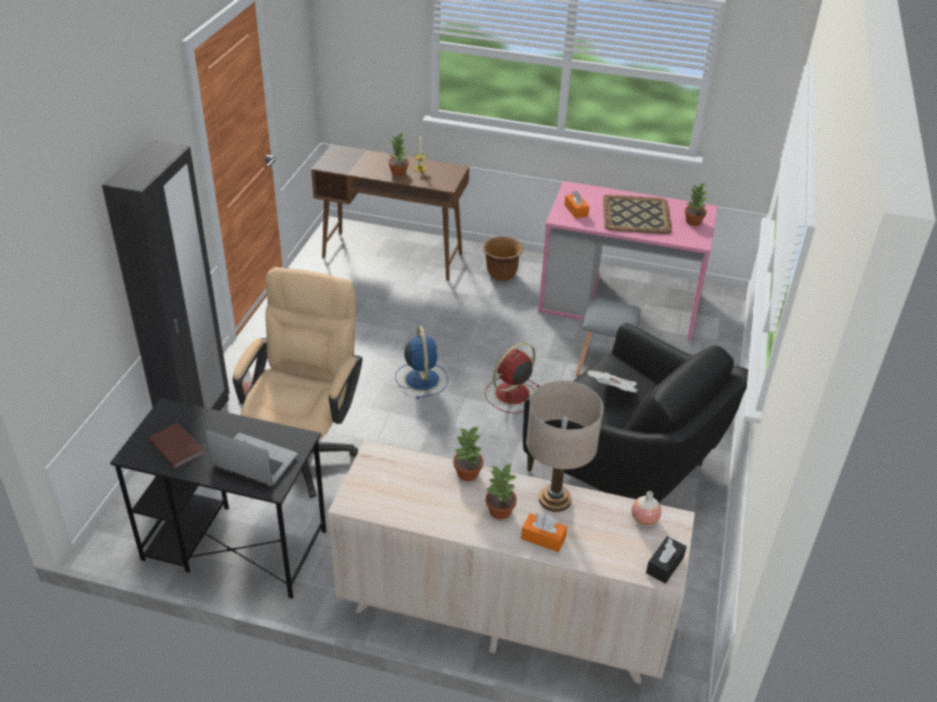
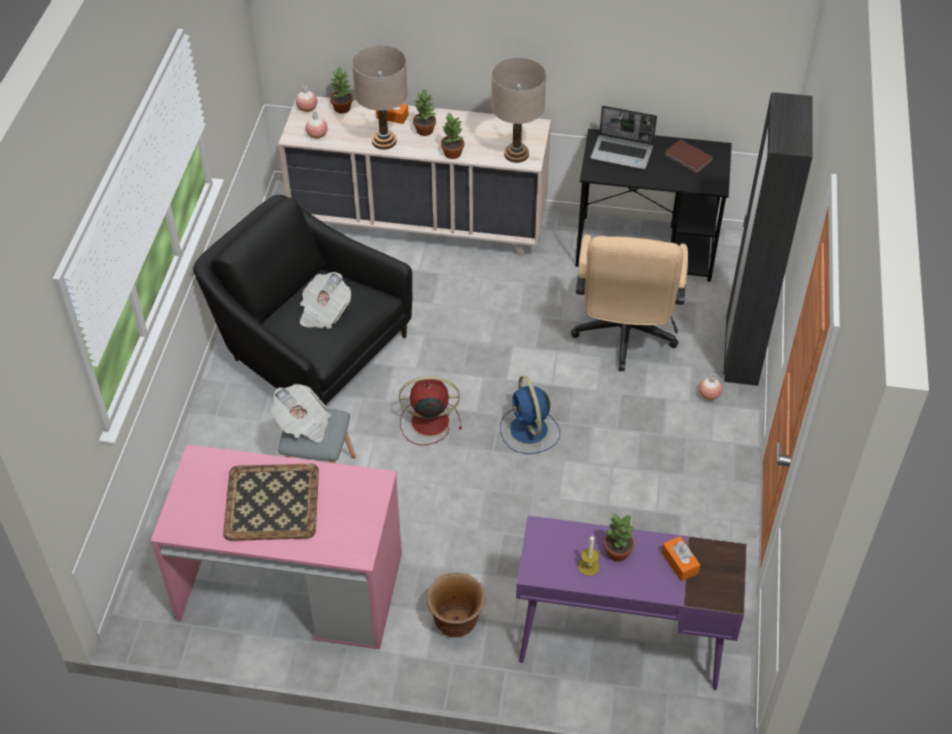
camera: 175 degrees right, 10 degrees up
brown desk [311,145,469,281] -> purple desk [516,516,747,690]
red fan [485,342,540,413] -> red fan turned 135 degrees counterclockwise [399,376,462,445]
orange tissue box [565,191,589,219] -> orange tissue box moved to [661,536,700,581]
black tissue box [646,536,687,584] -> vase [296,85,317,112]
potted plant [685,183,710,226] -> potted plant moved to [329,67,353,114]
none -> newspaper [271,384,331,442]
none -> beige table lamp [491,57,546,163]

